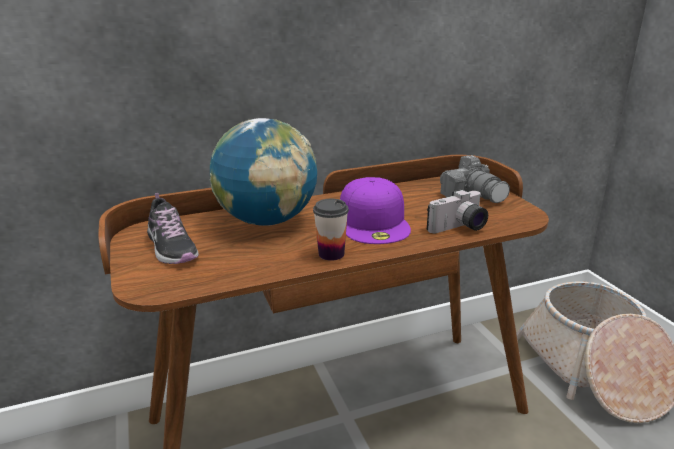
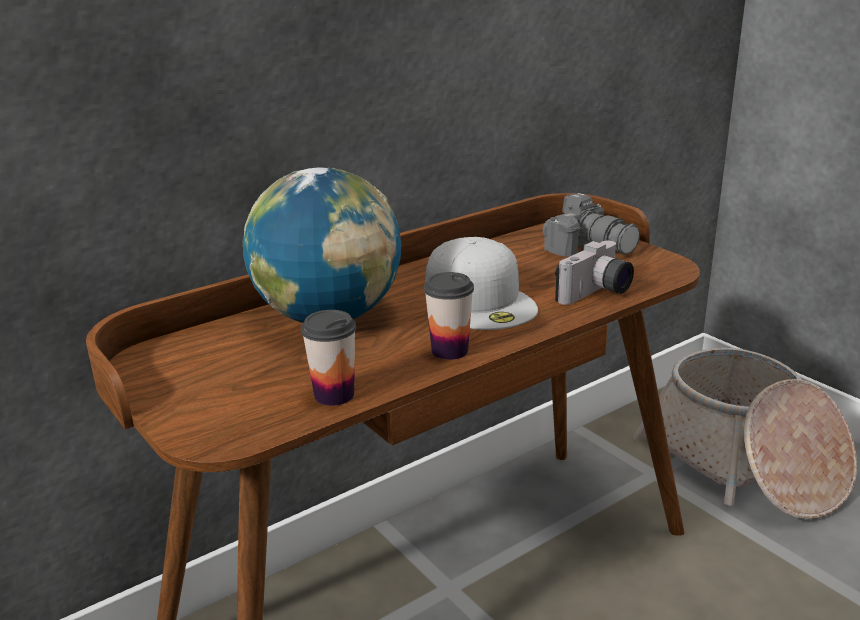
camera: 15 degrees left, 0 degrees up
shoe [147,193,199,264] -> none
purple cap [340,177,411,244] -> white cap [425,237,538,330]
none -> cup [301,310,356,406]

